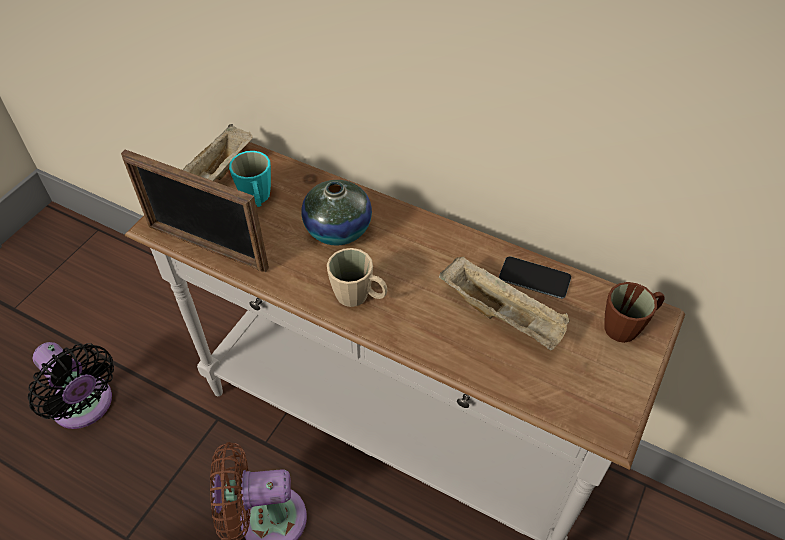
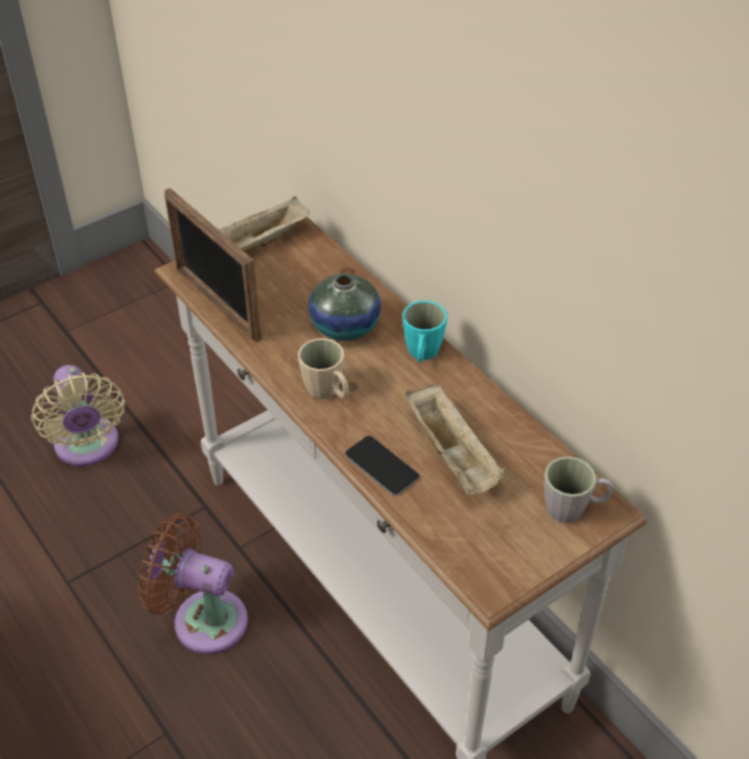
camera: 25 degrees right, 5 degrees down
black fan [28,342,114,429] -> beige fan [31,365,125,466]
turquoise mug [229,151,271,207] -> turquoise mug moved to [402,301,447,363]
phone [499,256,571,299] -> phone moved to [345,436,419,495]
brown mug [604,282,664,343] -> grey mug [544,456,614,523]

